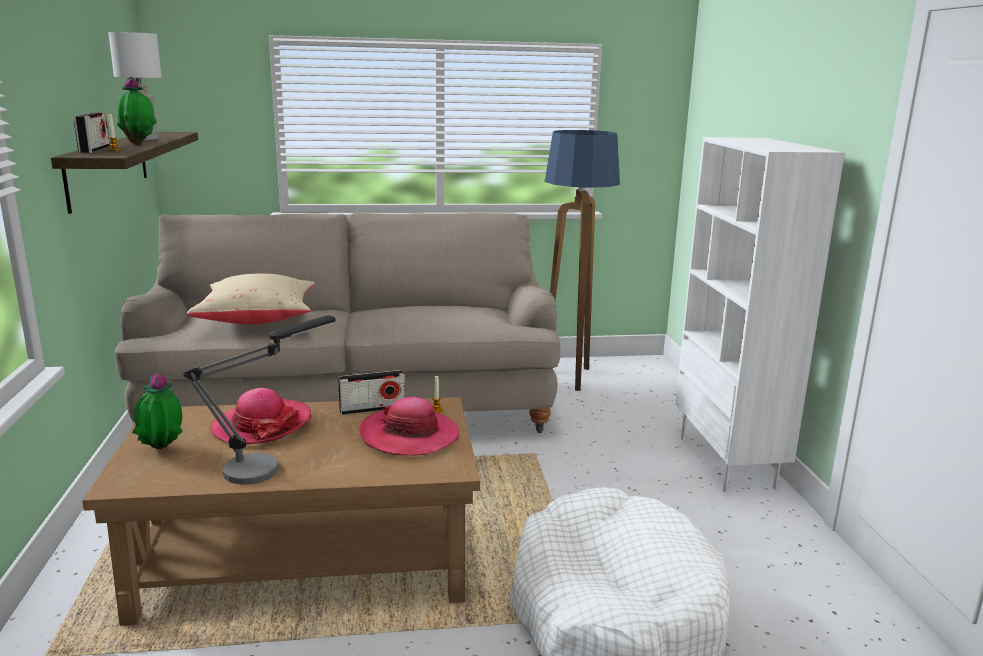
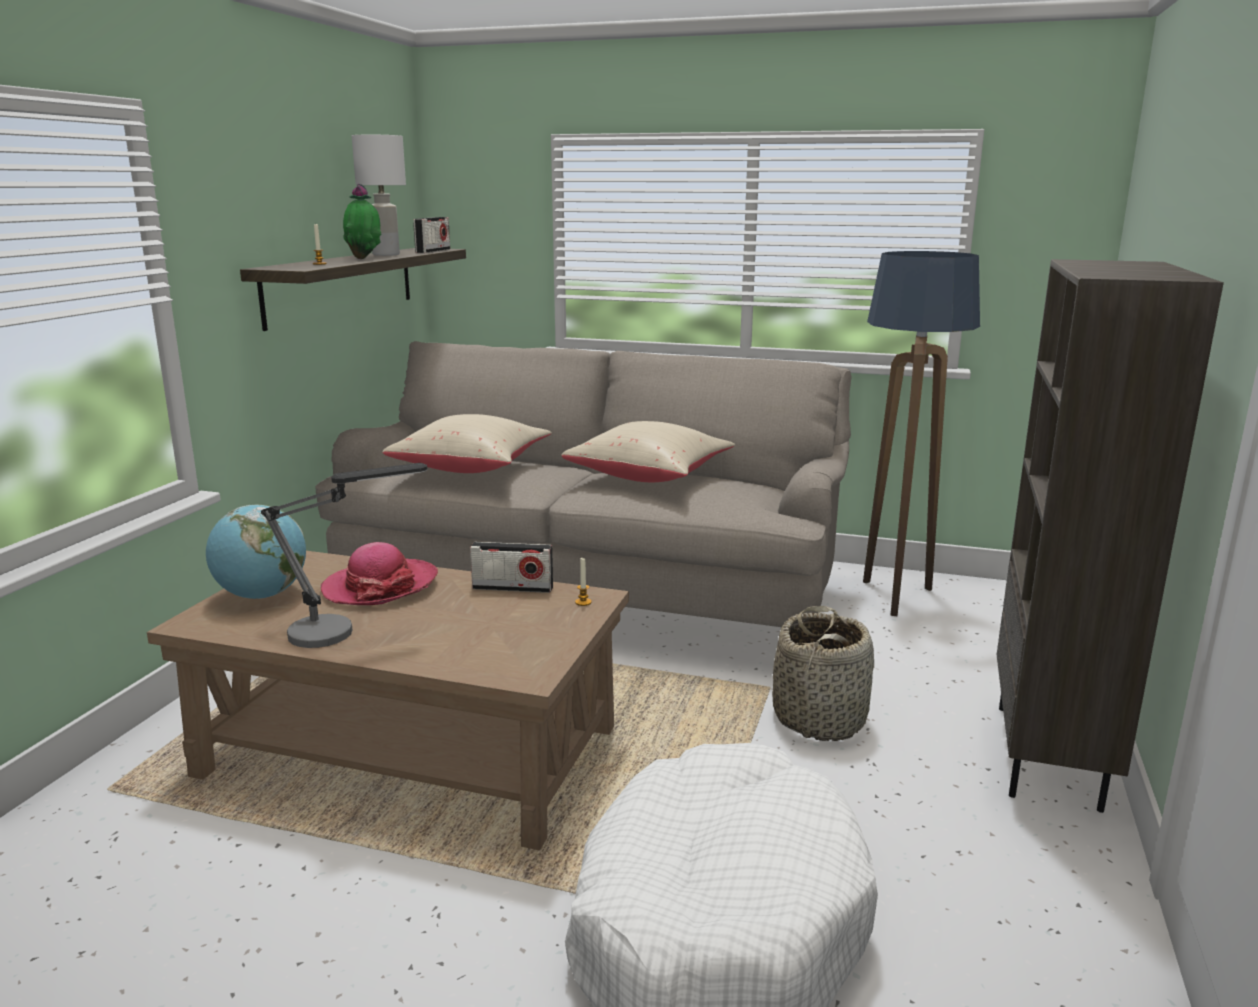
camera: 25 degrees right, 0 degrees up
radio [74,112,110,153] -> radio moved to [413,217,450,253]
potted plant [132,373,183,449] -> globe [206,504,306,599]
hat [359,397,459,456] -> none
white bookcase [675,137,845,492] -> brown bookcase [997,259,1224,813]
none -> beige pillow [561,421,735,482]
none -> basket [773,606,874,741]

